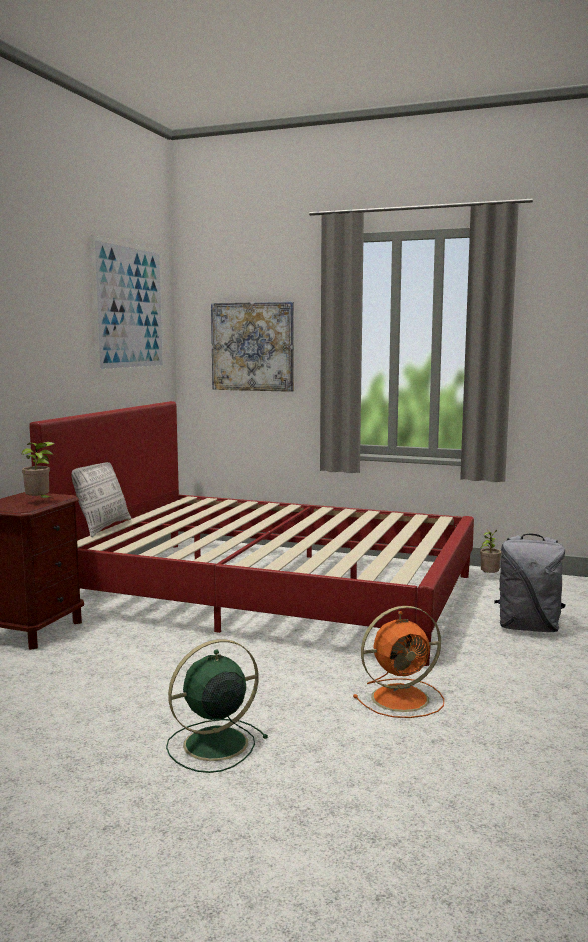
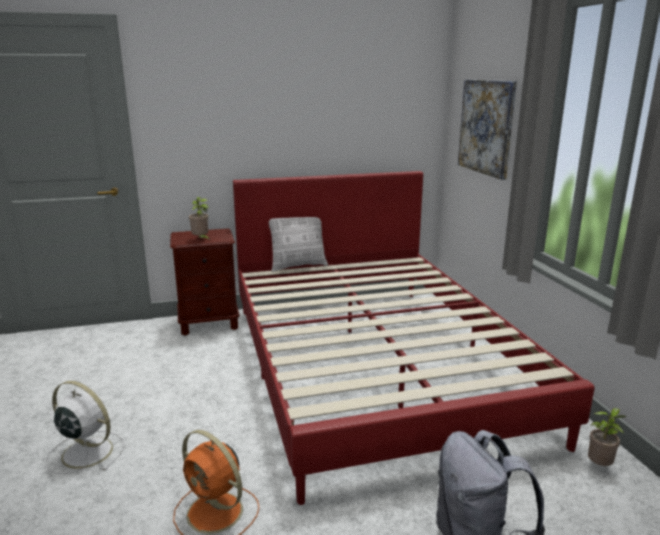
camera: 55 degrees right, 10 degrees up
picture [90,235,165,374] -> none
green fan [166,639,268,773] -> white fan [45,381,125,474]

